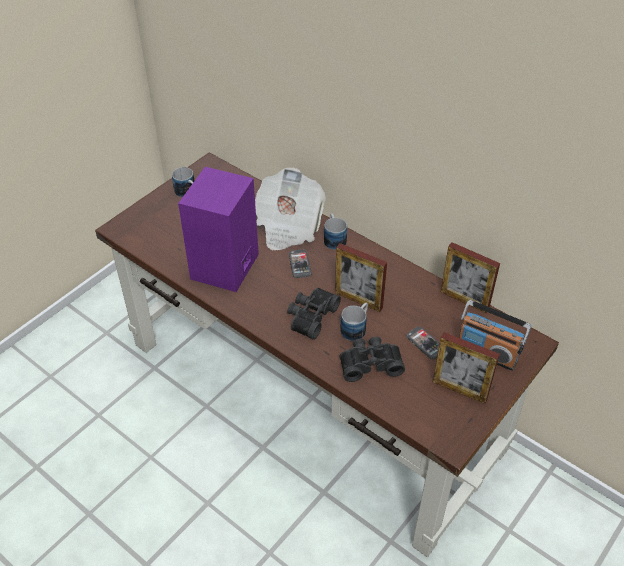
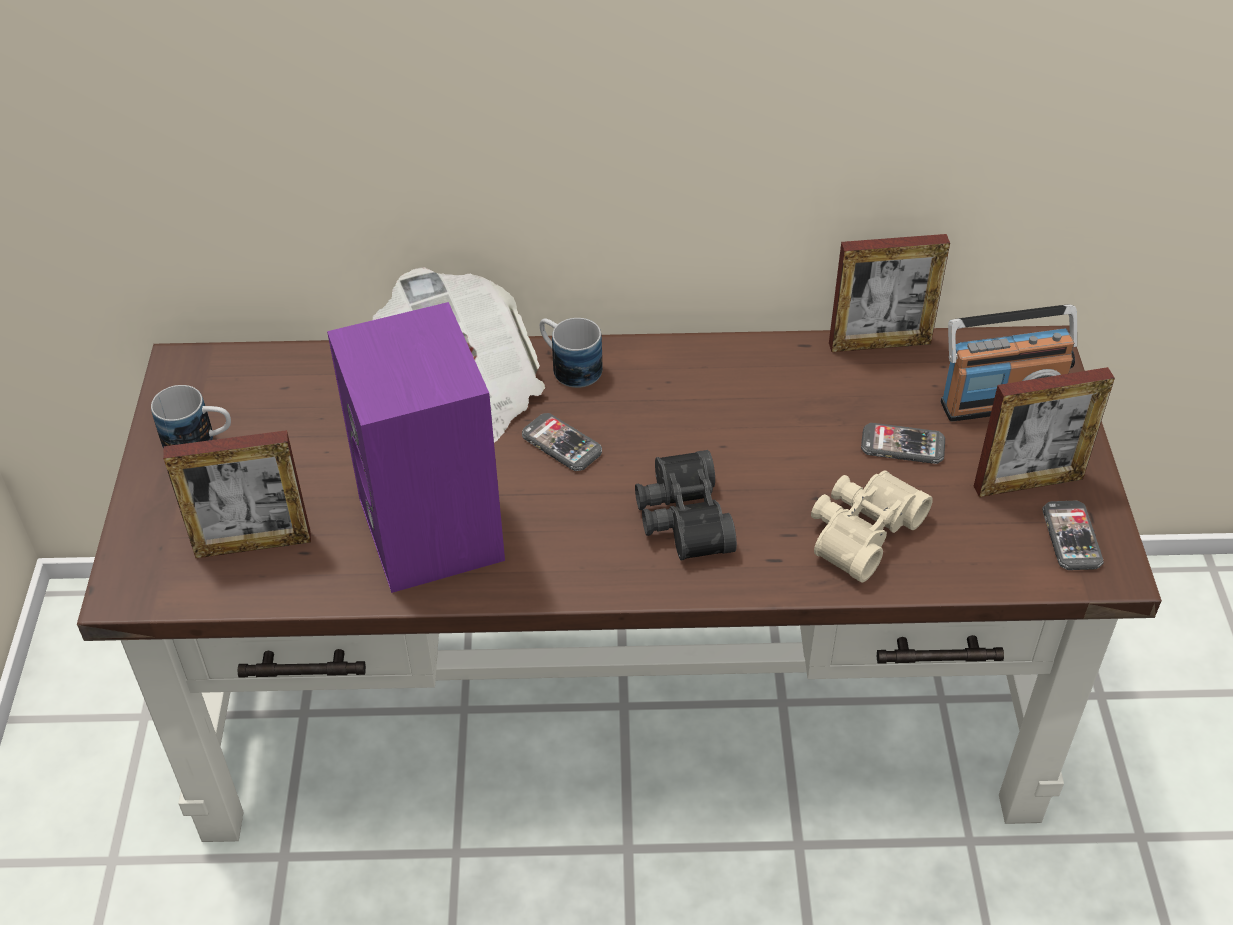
camera: 40 degrees left, 0 degrees up
picture frame [335,243,387,312] -> picture frame moved to [163,430,311,558]
black binoculars [339,337,405,382] -> beige binoculars [811,470,933,583]
mug [340,303,368,341] -> none
none -> phone [1042,501,1104,570]

